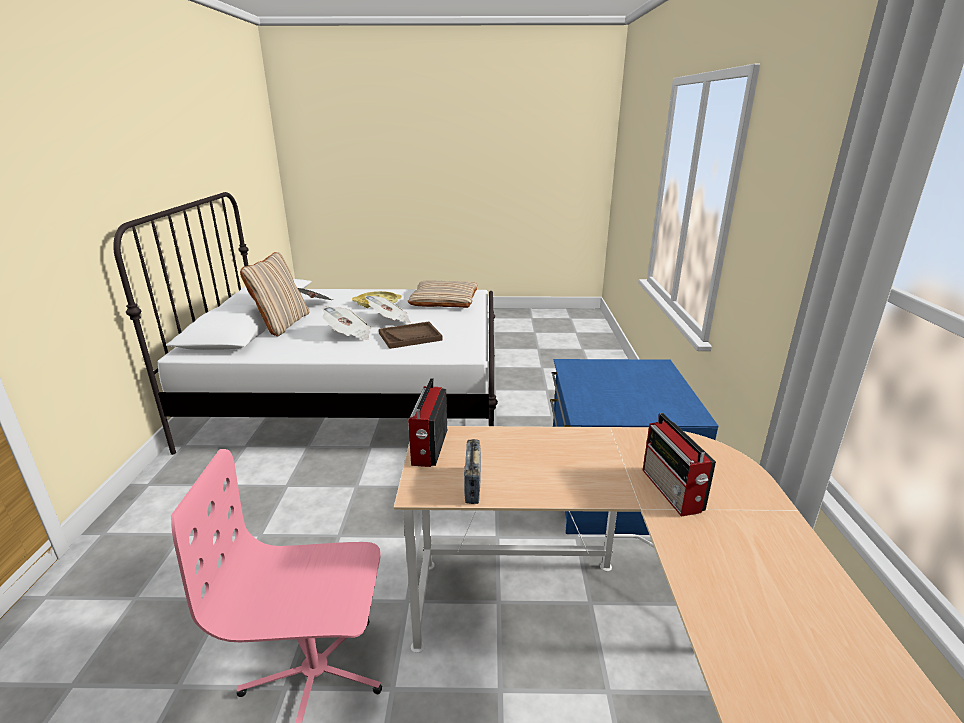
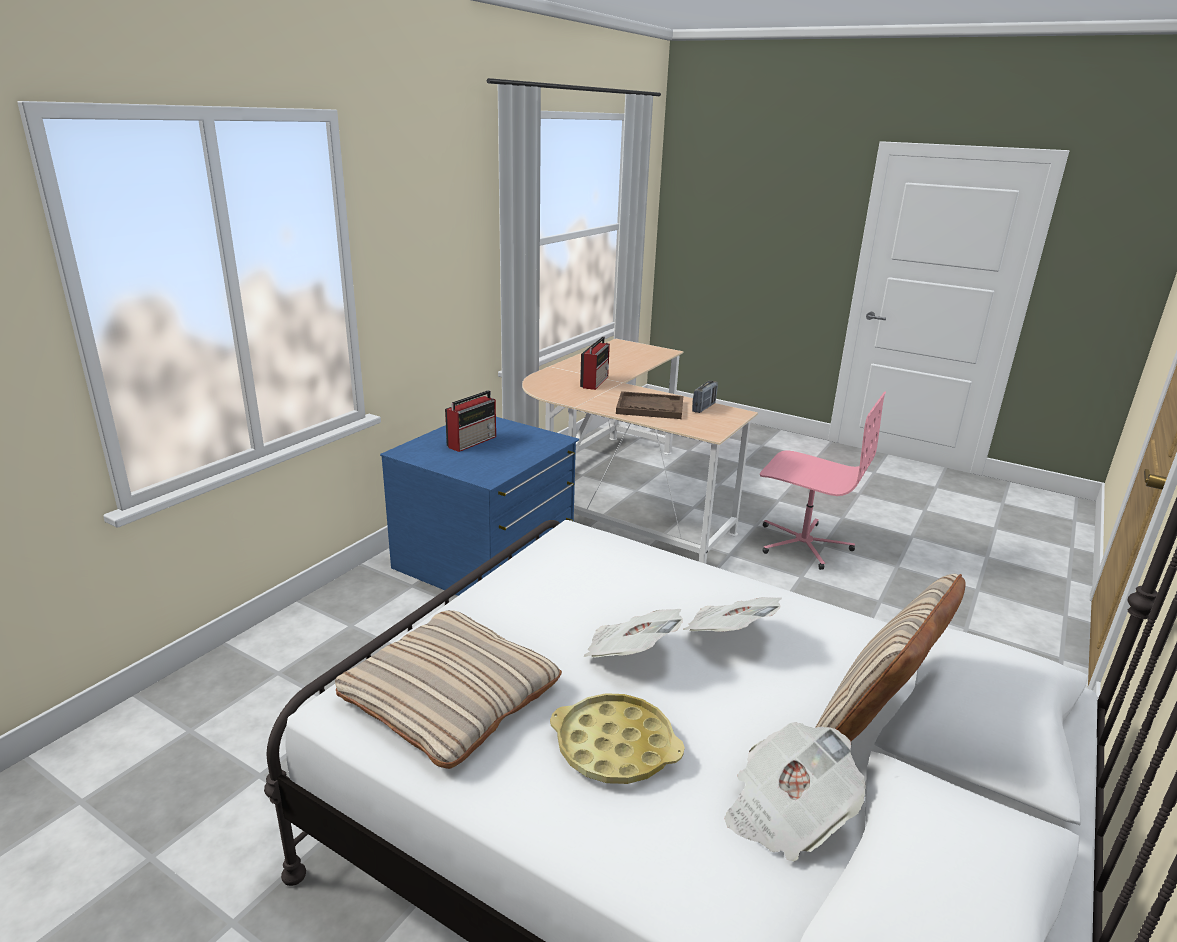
camera: 150 degrees left, 0 degrees up
brown tray [379,322,443,349] -> brown tray moved to [616,391,683,419]
radio [408,378,447,467] -> radio moved to [445,390,496,452]

